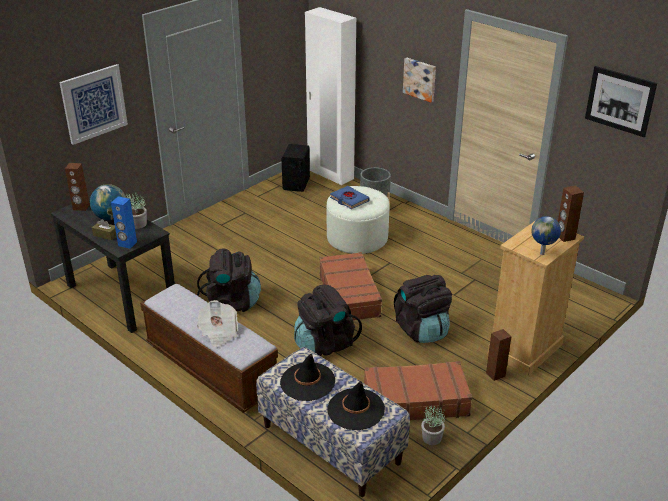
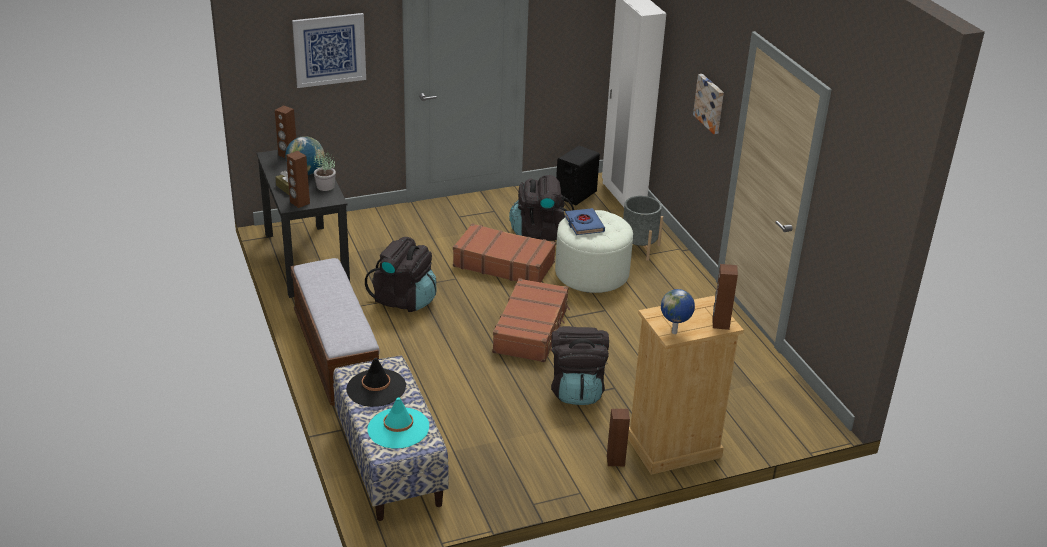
camera: 25 degrees right, 0 degrees up
blue speaker [111,196,137,249] -> brown speaker [286,151,310,208]
newspaper [197,300,238,347] -> none
black backpack [294,284,362,356] -> black backpack moved to [509,175,574,241]
black hat [327,381,385,430] -> turquoise hat [367,397,429,449]
brown suitcase [364,361,472,420] -> brown suitcase moved to [453,223,556,282]
potted plant [421,405,445,445] -> none
picture [585,66,657,137] -> none

